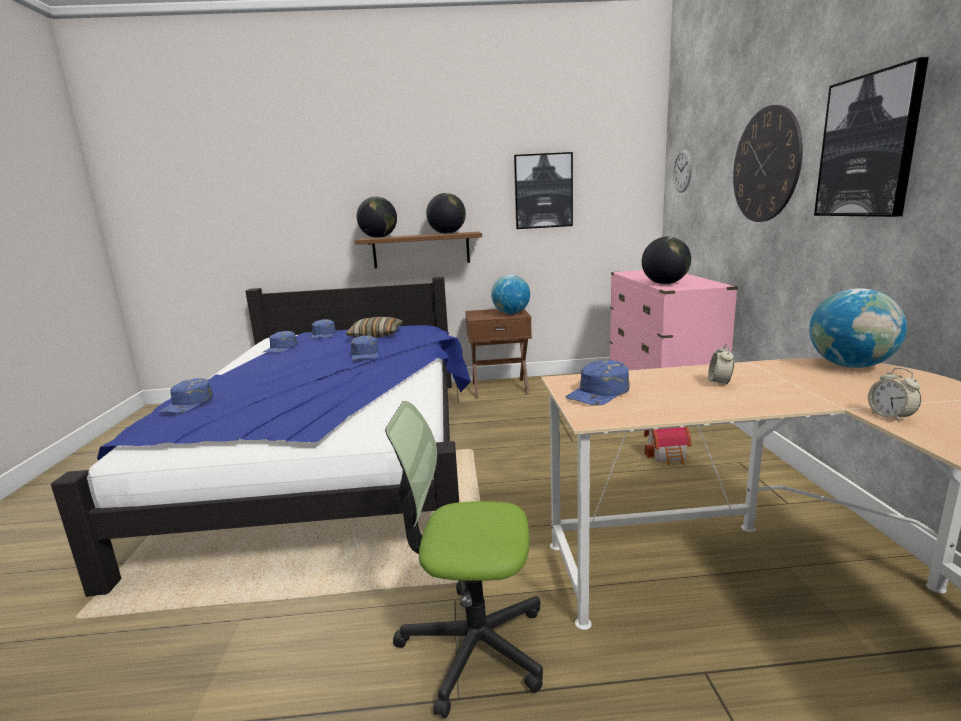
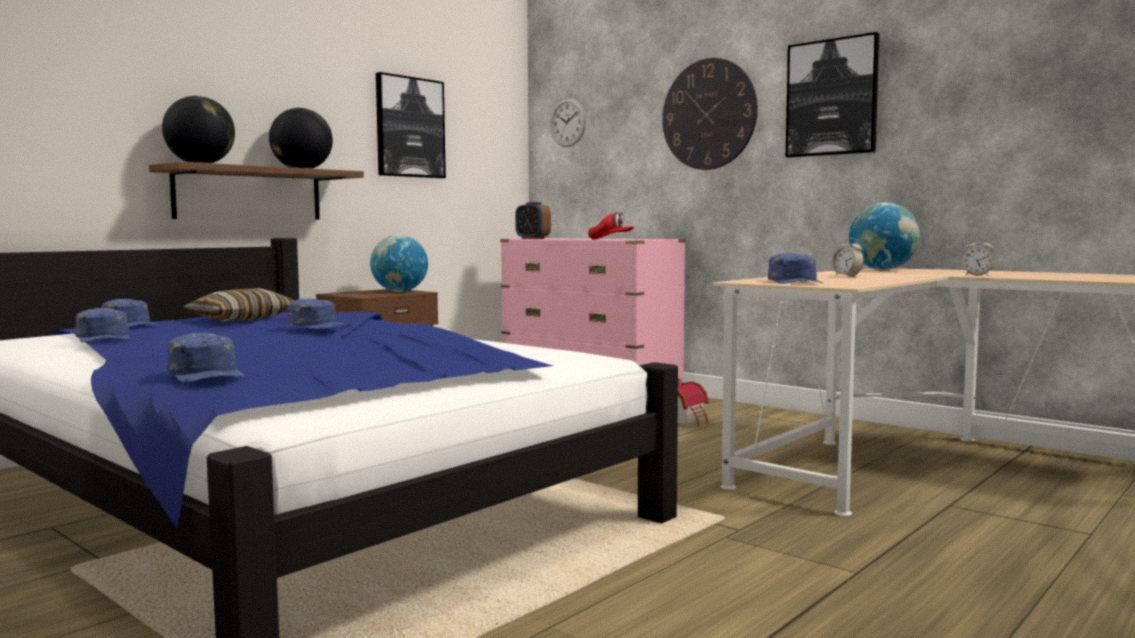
camera: 45 degrees left, 10 degrees down
office chair [385,401,543,718] -> none
globe [642,237,691,284] -> red cap [588,212,634,239]
none -> alarm clock [515,202,551,239]

